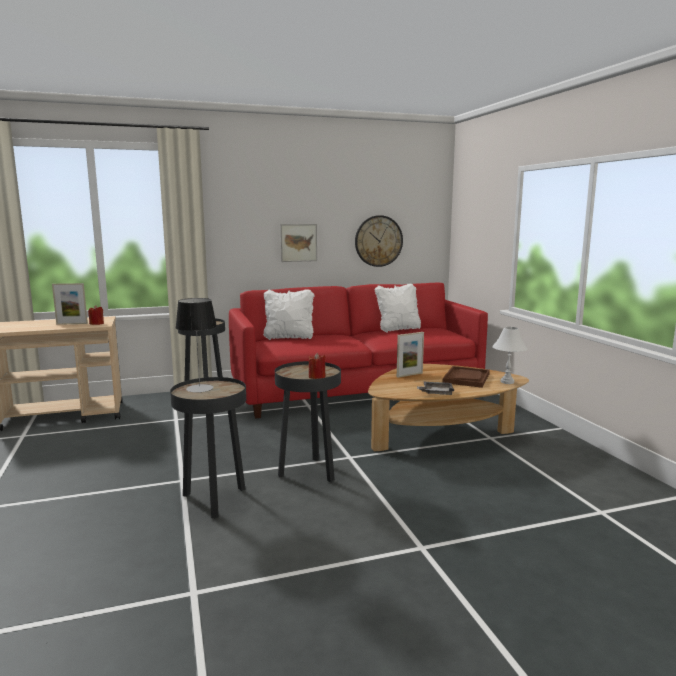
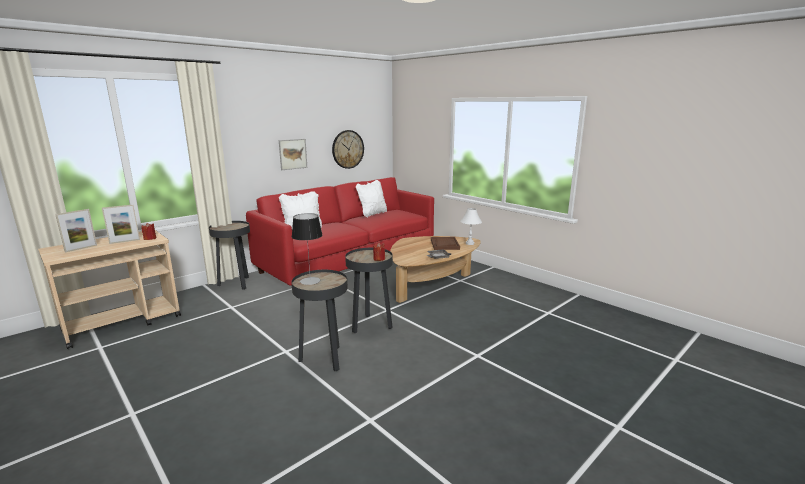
camera: 25 degrees left, 5 degrees up
picture frame [397,332,424,378] -> picture frame moved to [55,209,97,252]

